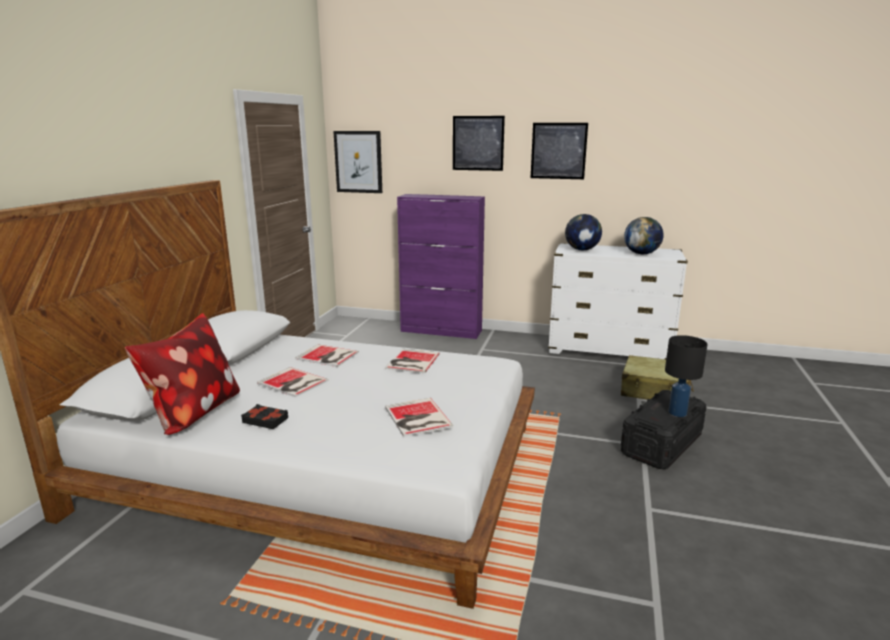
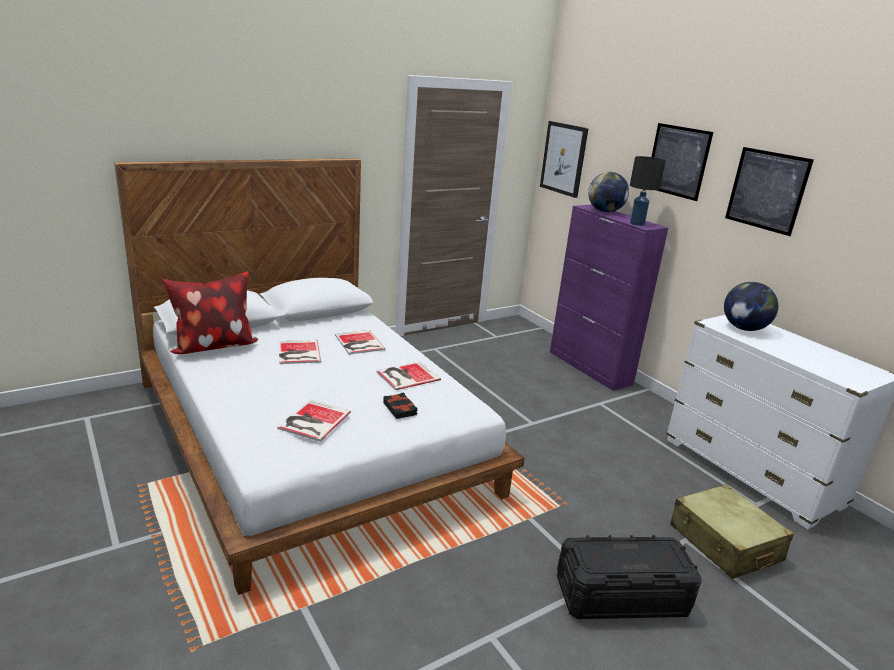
camera: 40 degrees right, 5 degrees up
black book [241,404,288,429] -> black book moved to [383,392,417,419]
globe [624,217,664,254] -> globe moved to [588,172,629,212]
black table lamp [665,335,708,417] -> black table lamp moved to [630,156,666,226]

